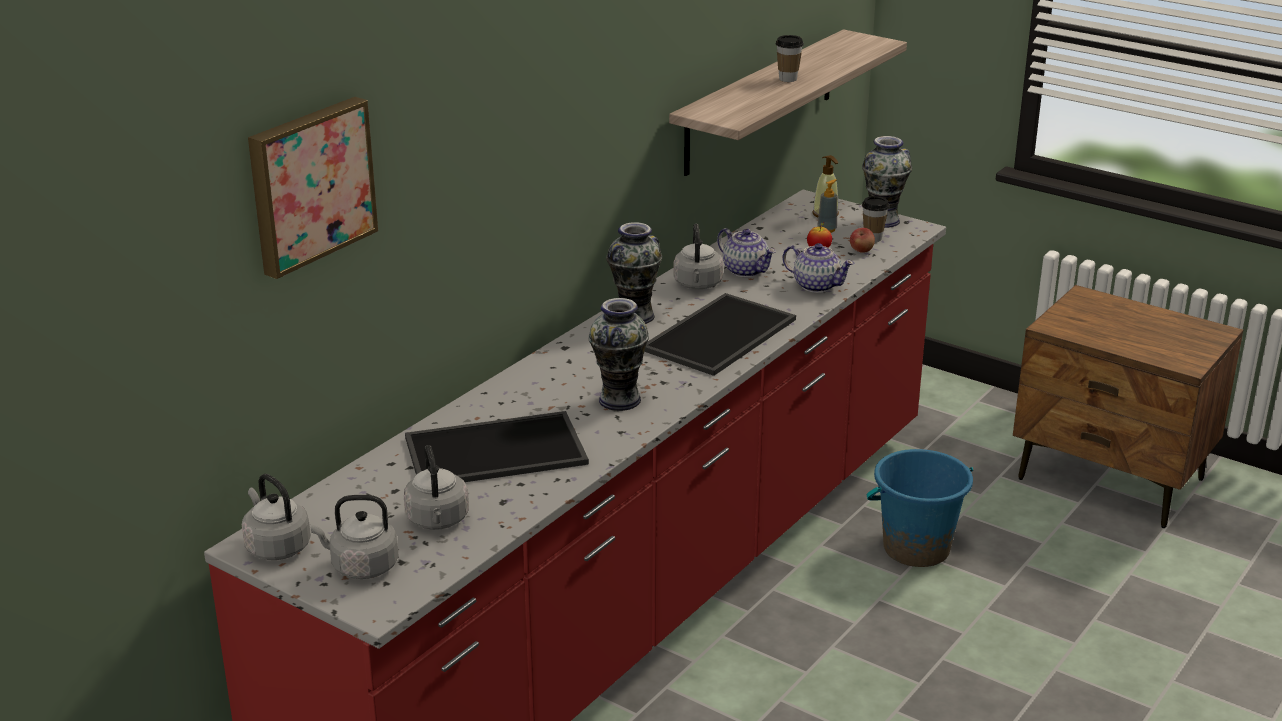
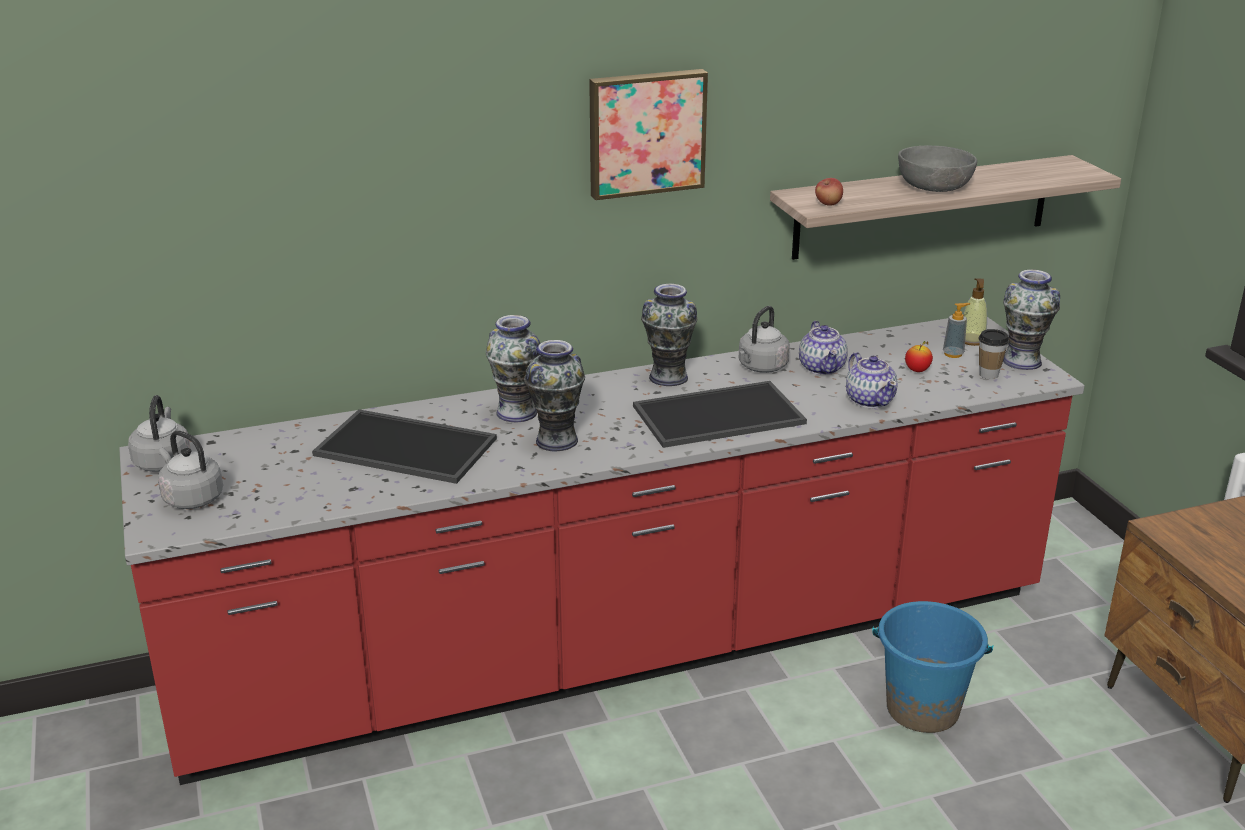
camera: 35 degrees right, 0 degrees up
picture [248,97,378,279] -> picture moved to [589,69,708,200]
grey kettle [404,445,469,530] -> none
cup [776,35,804,82] -> grey bowl [898,145,977,192]
apple [850,228,875,253] -> apple moved to [815,178,843,206]
none -> vase [486,315,540,422]

